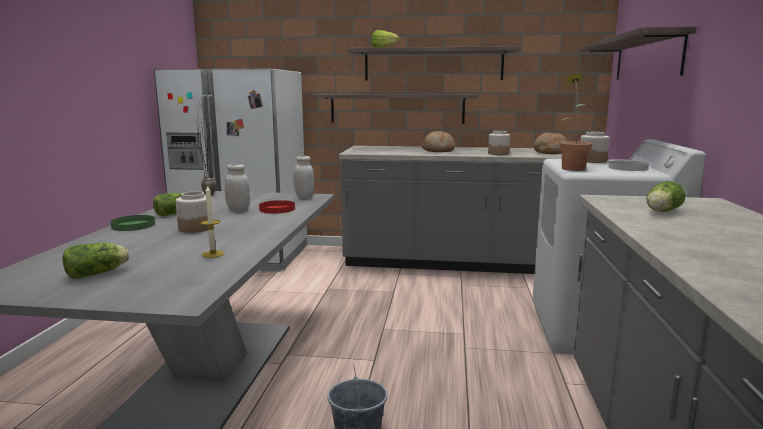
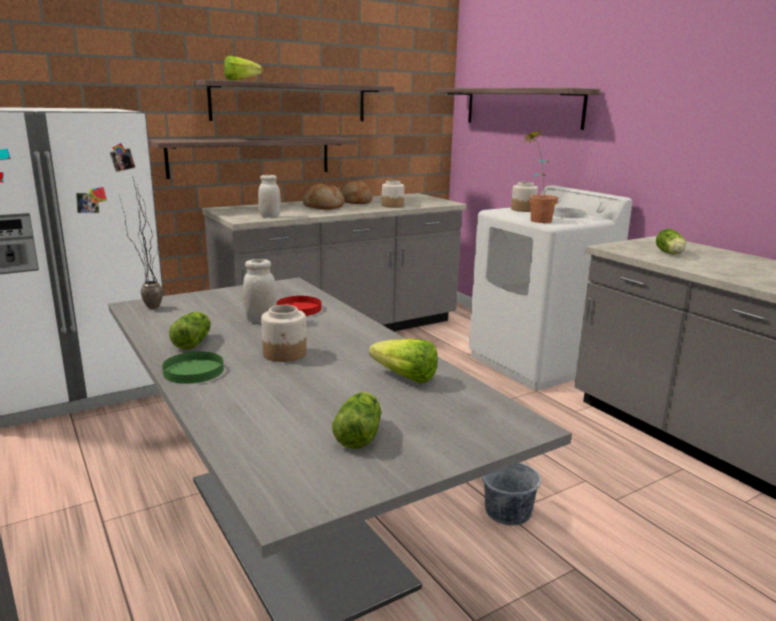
camera: 40 degrees left, 5 degrees up
candle [201,184,225,258] -> lettuce [369,339,437,383]
white jar [294,156,314,198] -> white jar moved to [258,175,281,218]
bread [534,132,567,154] -> bread moved to [339,180,373,204]

